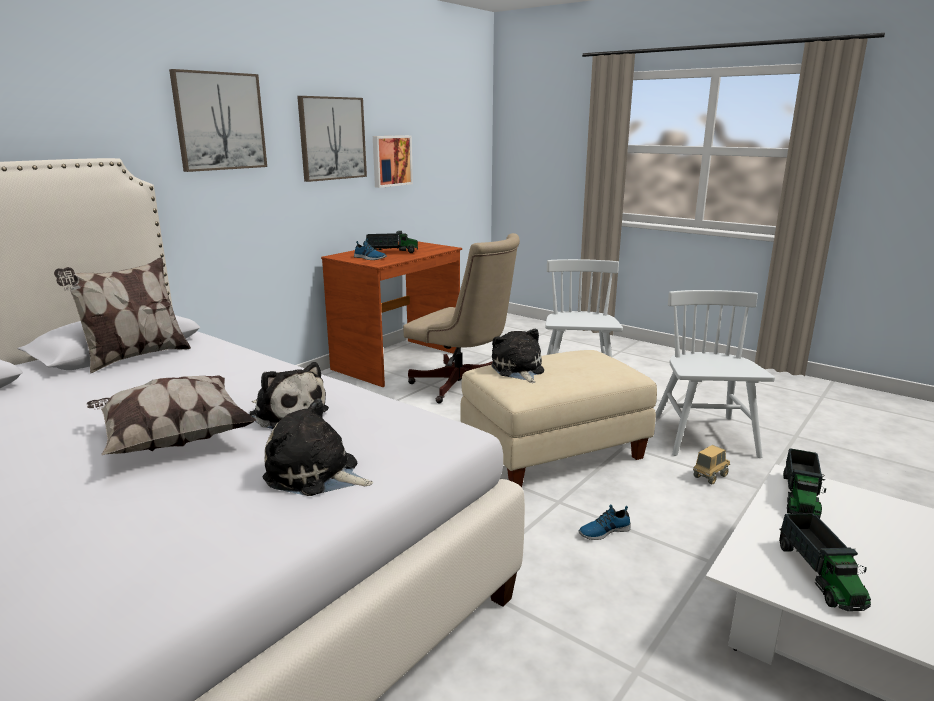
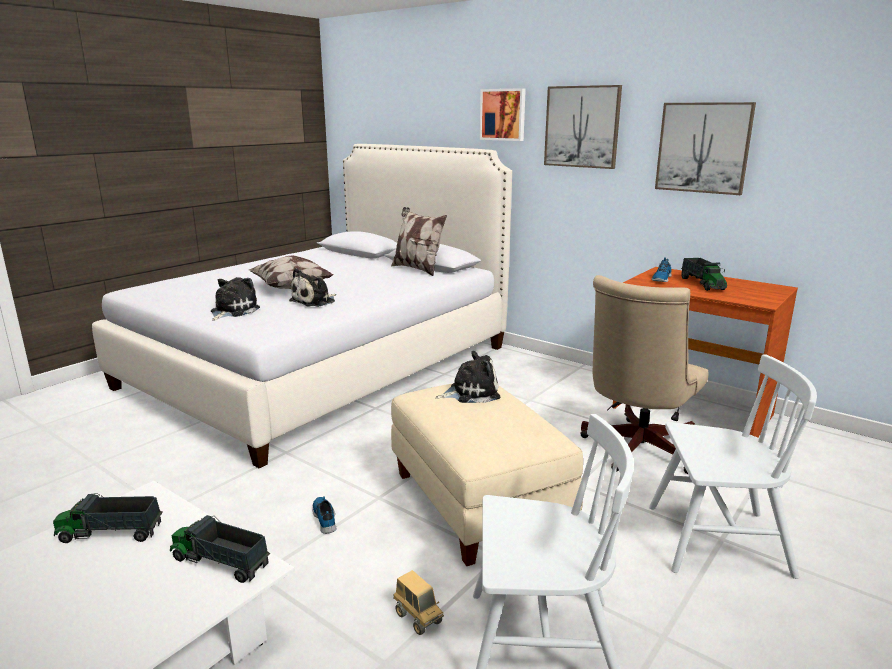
camera: 90 degrees right, 0 degrees up
picture [373,135,413,188] -> picture moved to [480,88,526,141]

